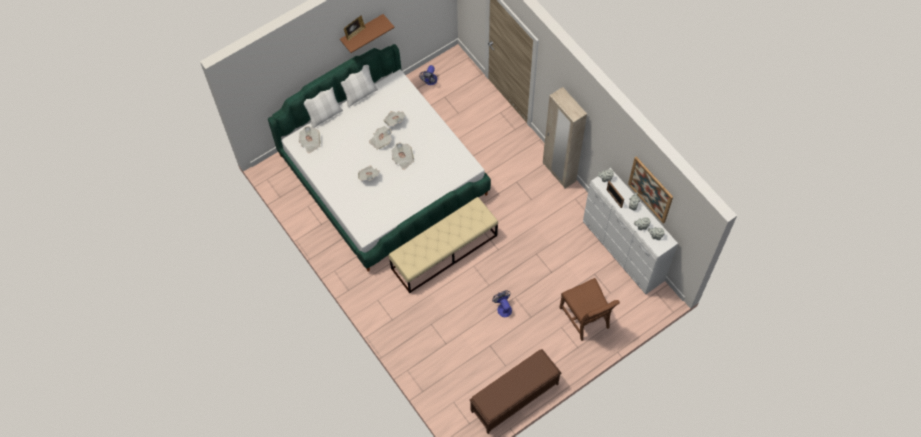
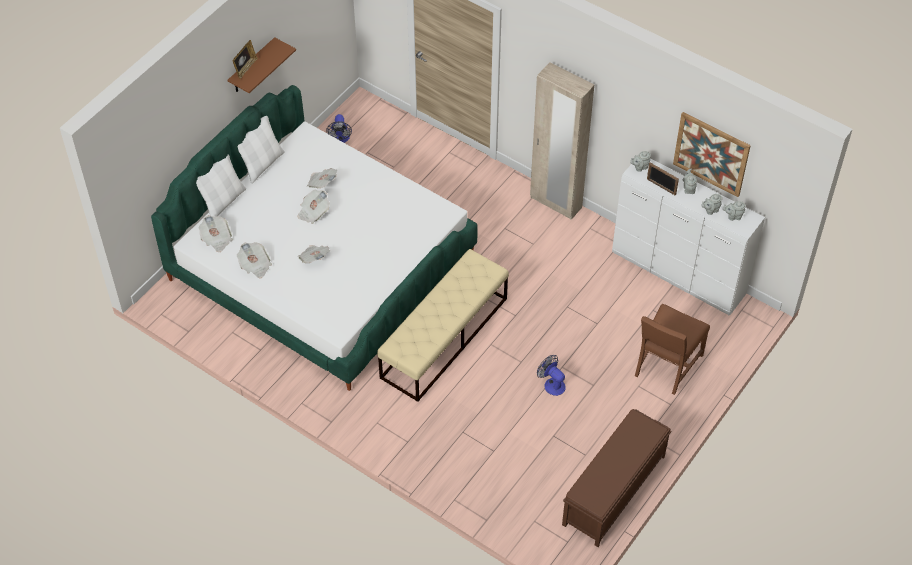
camera: 20 degrees left, 10 degrees down
newspaper [392,142,414,170] -> newspaper moved to [237,242,272,278]
brown chair [559,278,620,341] -> brown chair turned 75 degrees clockwise [635,303,710,395]

